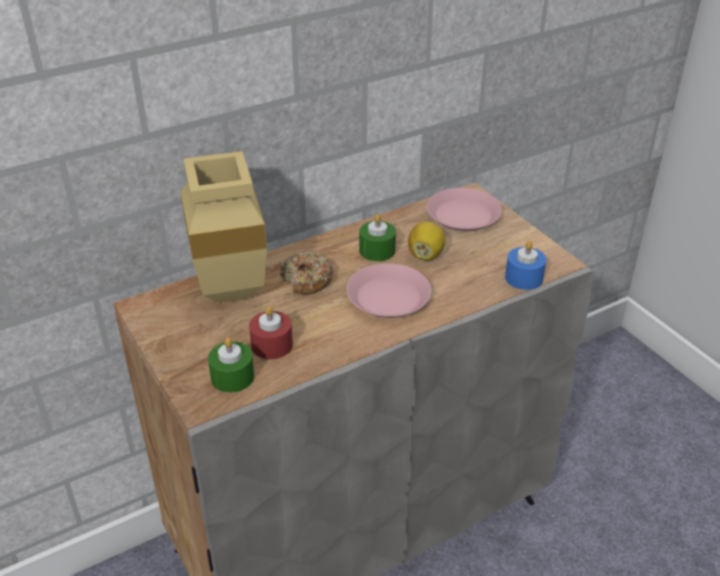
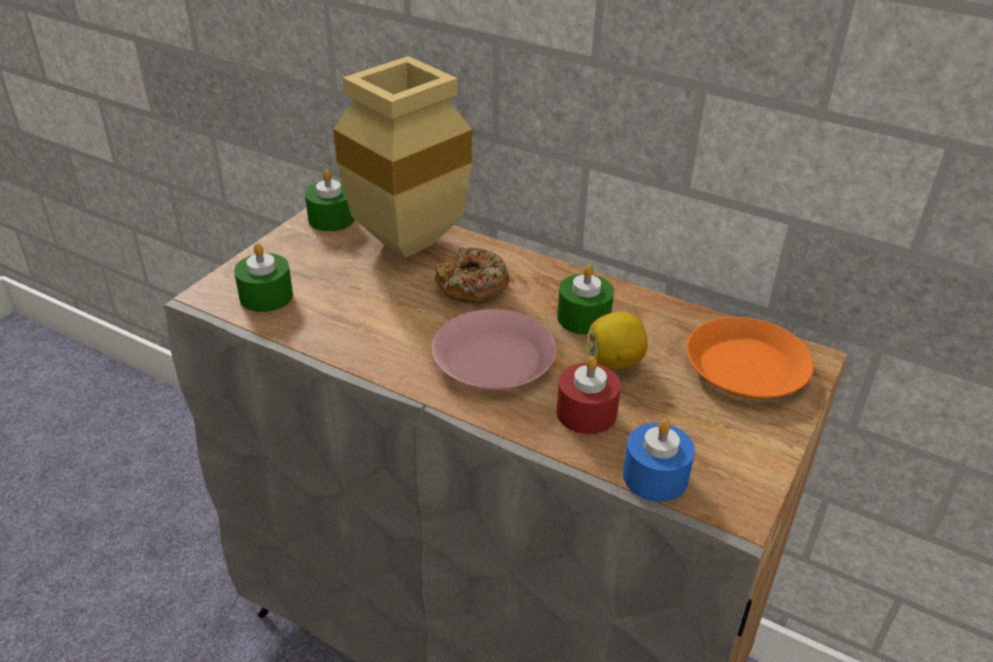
camera: 60 degrees right, 0 degrees up
red candle [249,306,293,359] -> red candle moved to [556,356,621,434]
pink plate [427,188,502,232] -> orange plate [686,317,814,399]
none -> green candle [305,169,355,232]

